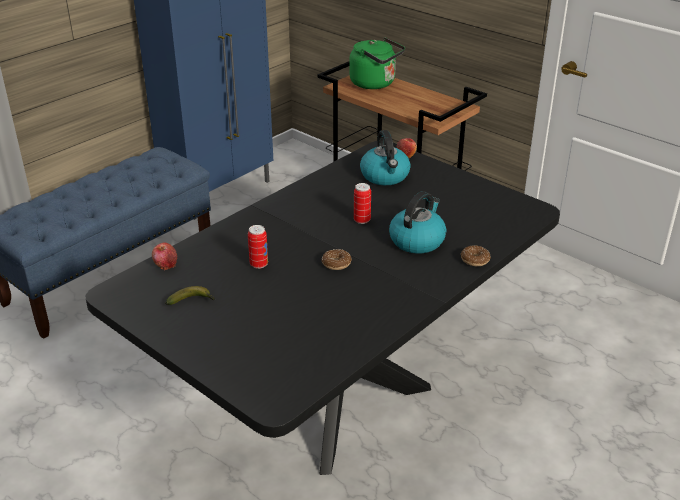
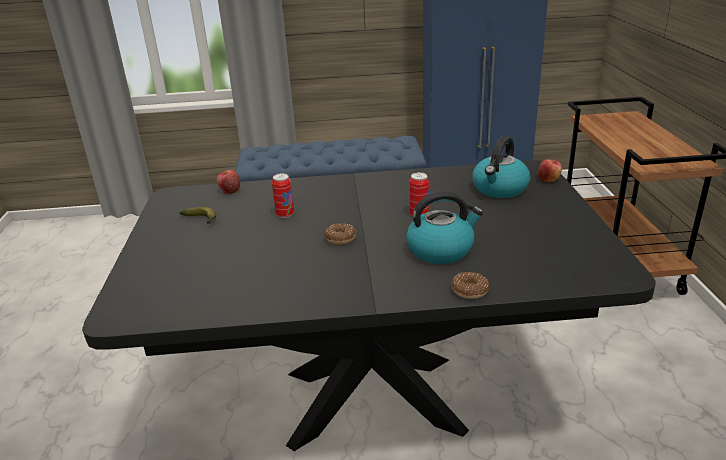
camera: 45 degrees right, 5 degrees down
green kettle [349,37,405,89] -> none

